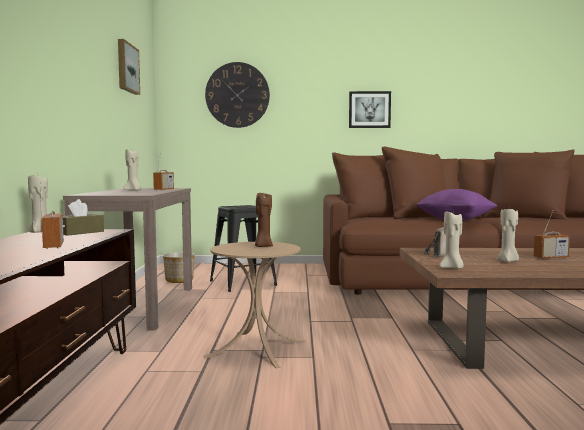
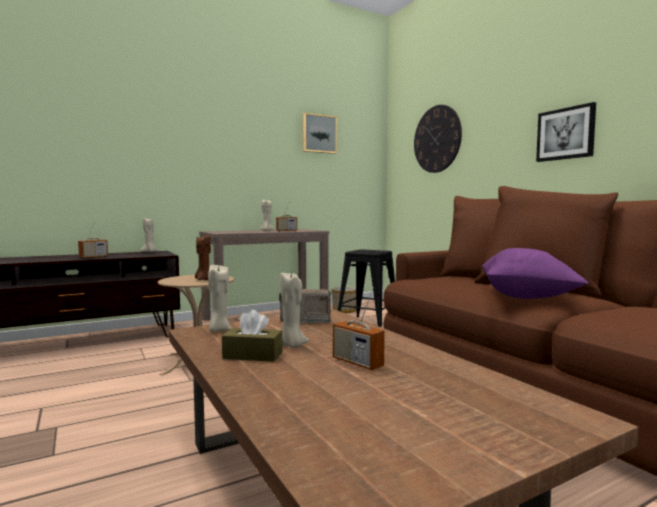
camera: 60 degrees right, 0 degrees up
brown tissue box [63,199,104,236] -> brown tissue box moved to [222,310,282,362]

